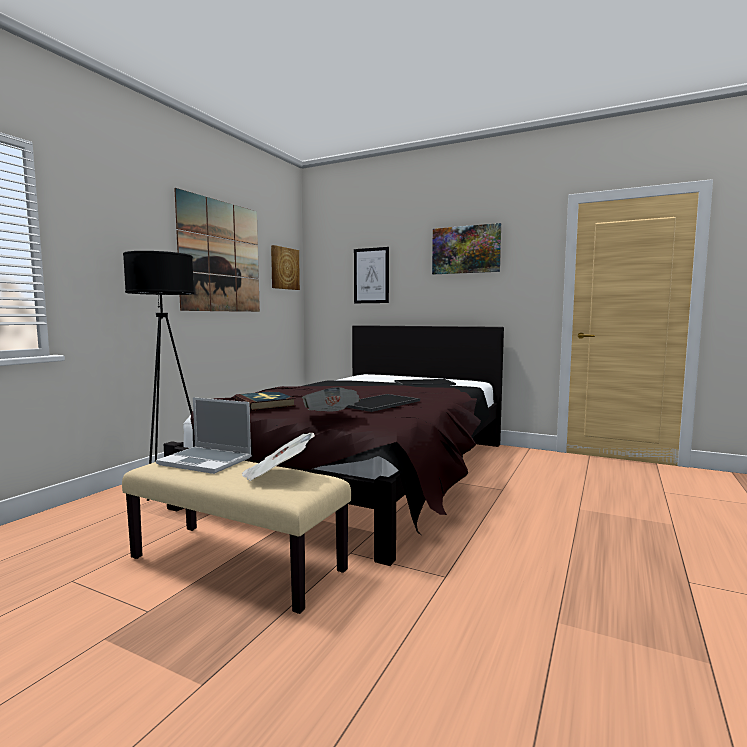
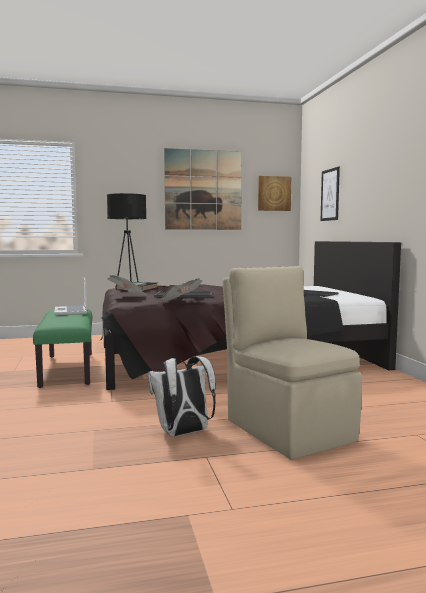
camera: 50 degrees right, 0 degrees up
beige bench [122,461,351,614] -> green bench [33,309,92,388]
newspaper [242,433,315,481] -> newspaper moved to [160,278,203,300]
picture [432,223,501,274] -> none
none -> white backpack [148,356,216,436]
none -> beige chair [223,266,362,459]

